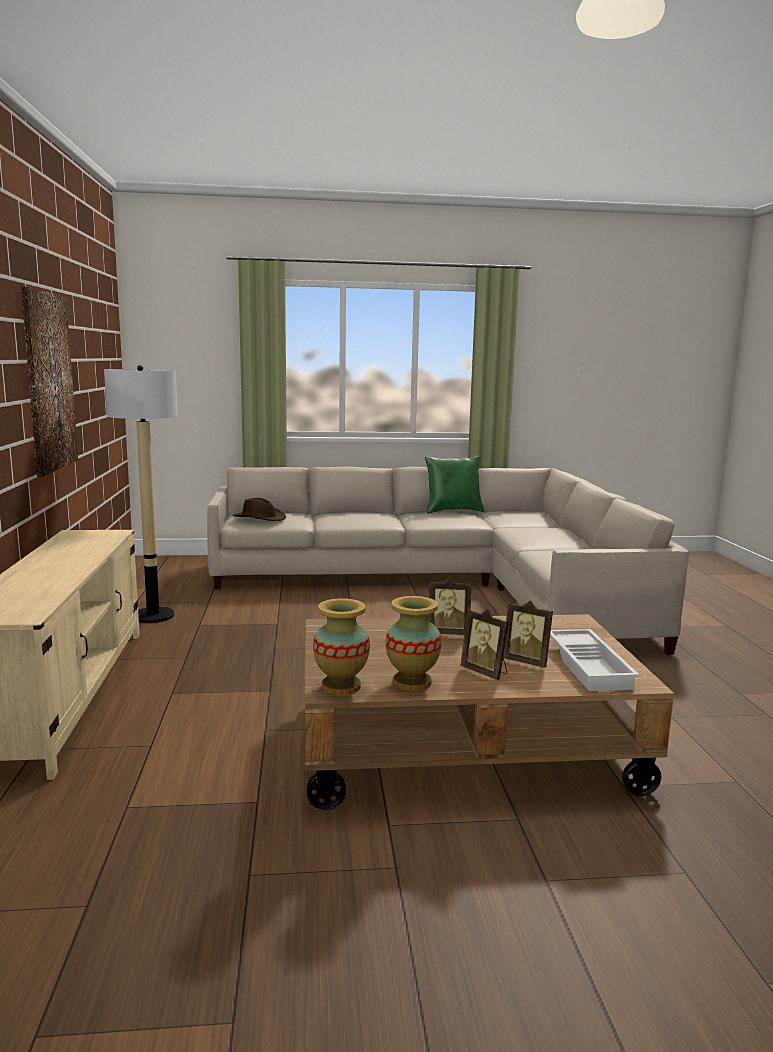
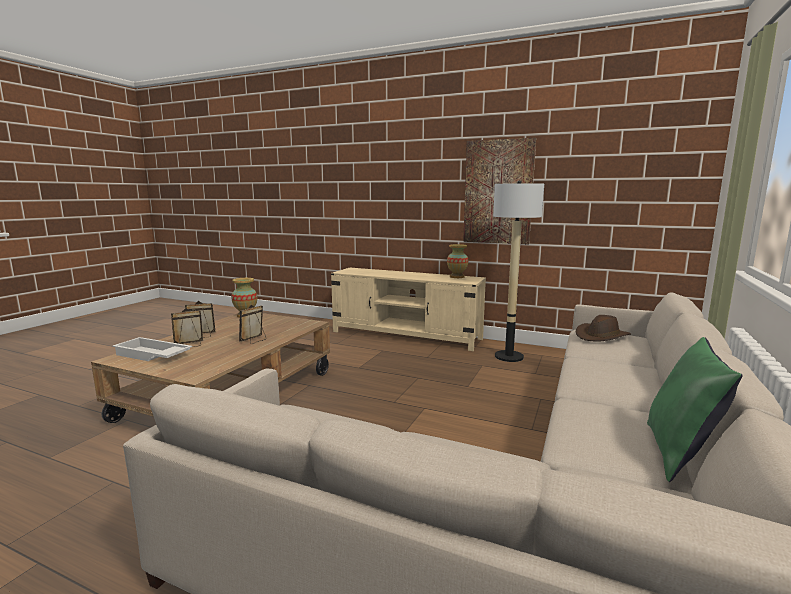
camera: 120 degrees right, 0 degrees up
vase [386,596,441,691] -> vase moved to [447,244,468,278]

